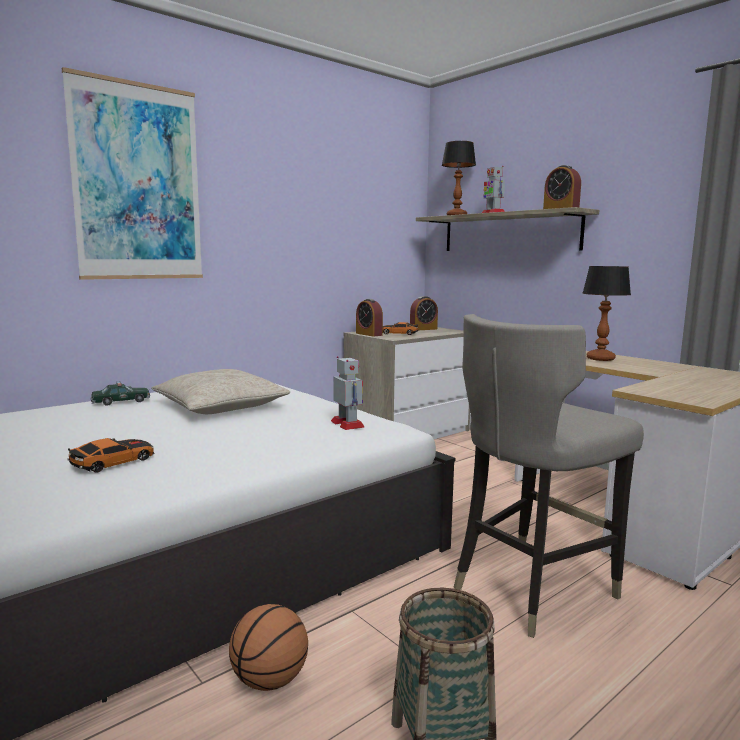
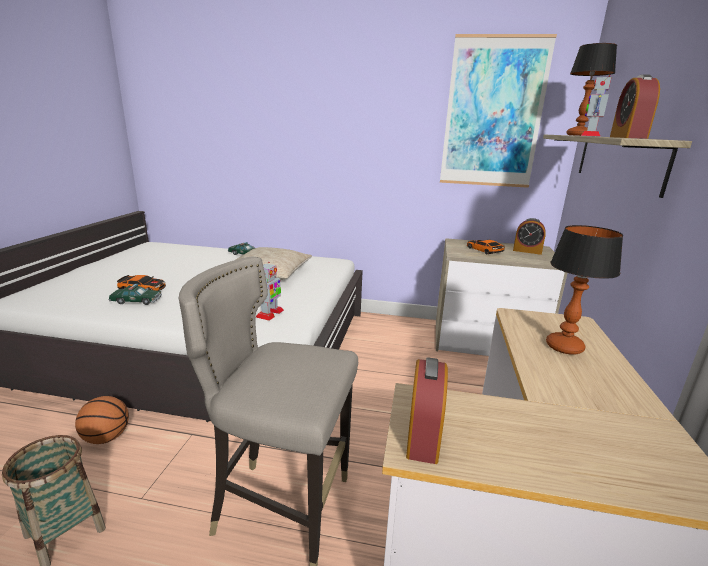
camera: 50 degrees right, 10 degrees up
picture [62,67,203,280] -> picture moved to [440,34,557,188]
alarm clock [356,299,383,337] -> alarm clock moved to [406,357,448,464]
none -> toy car [108,284,162,305]

